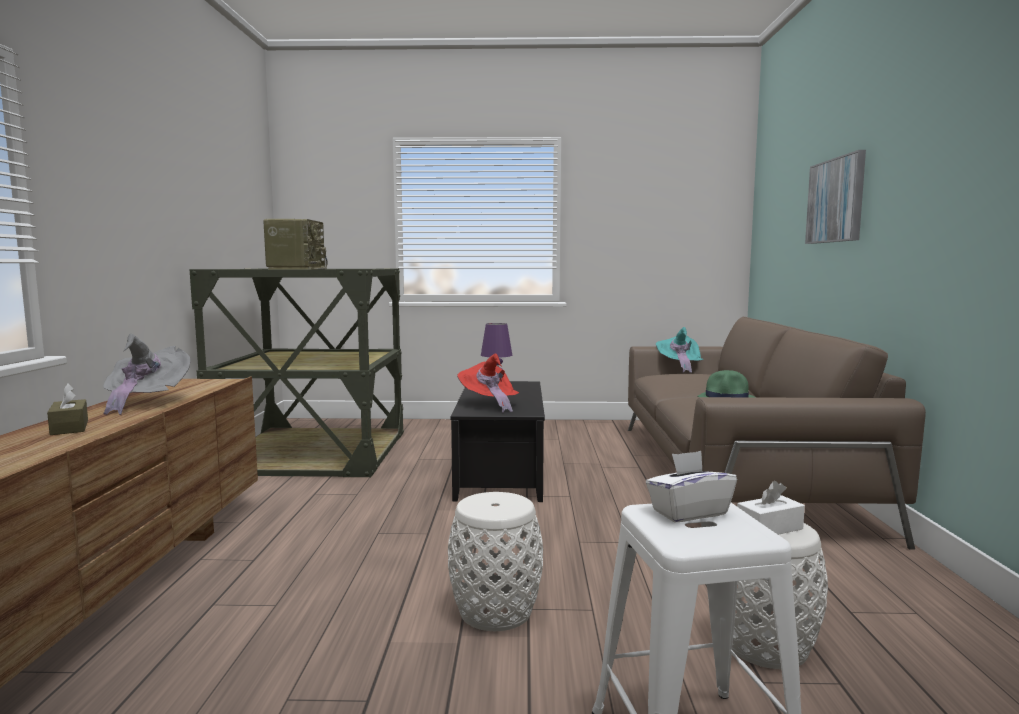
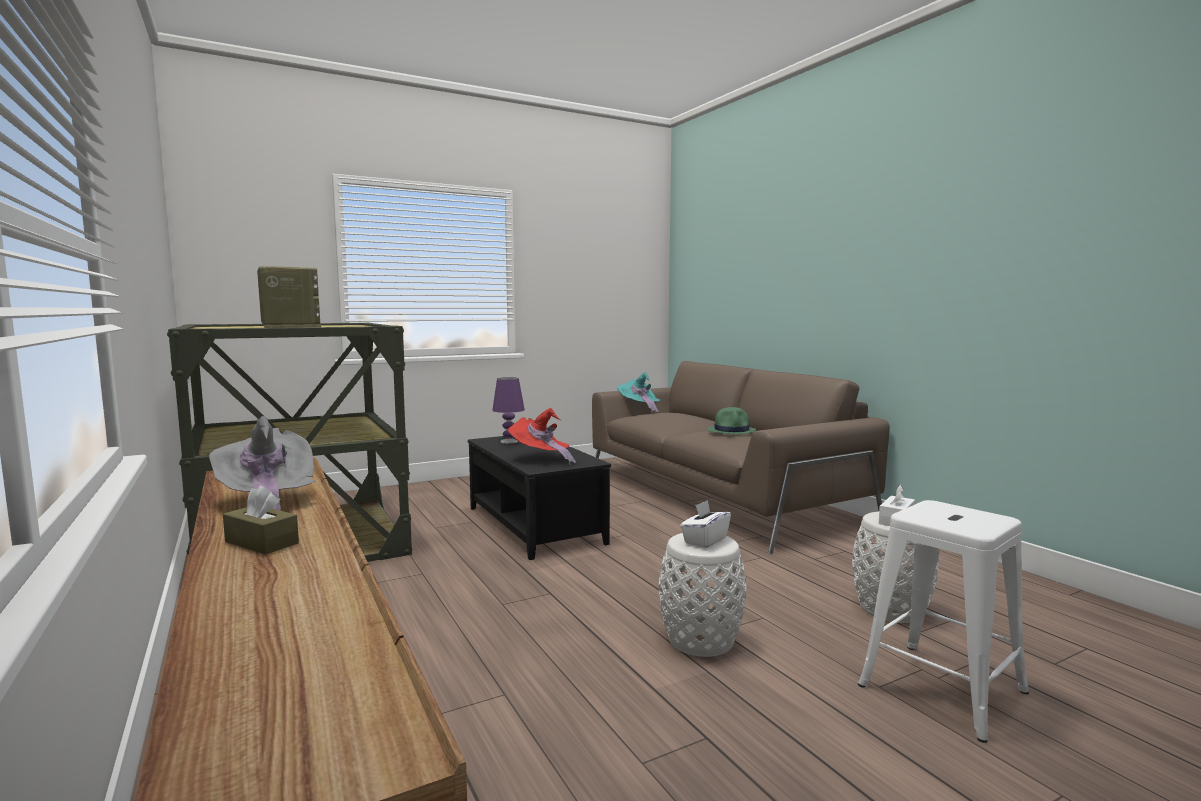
camera: 30 degrees left, 0 degrees up
white tissue box [646,451,737,523] -> white tissue box moved to [680,500,731,548]
picture [805,150,866,244] -> none

